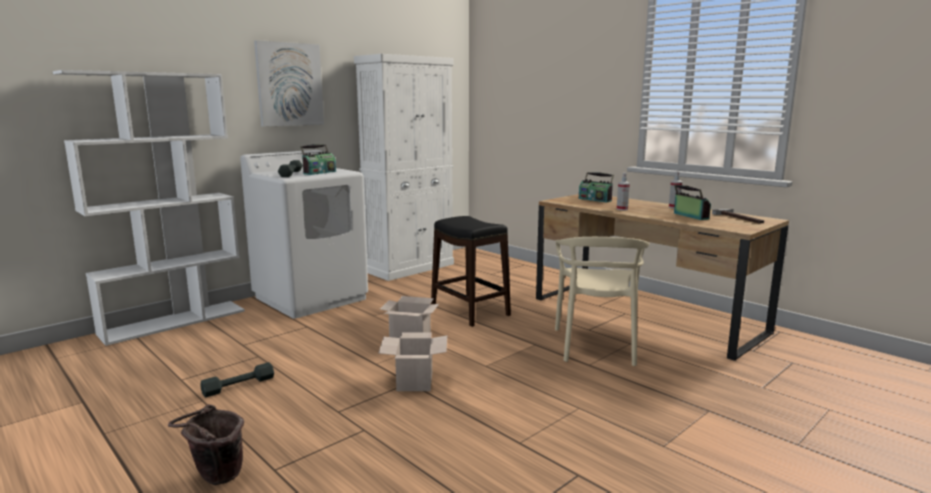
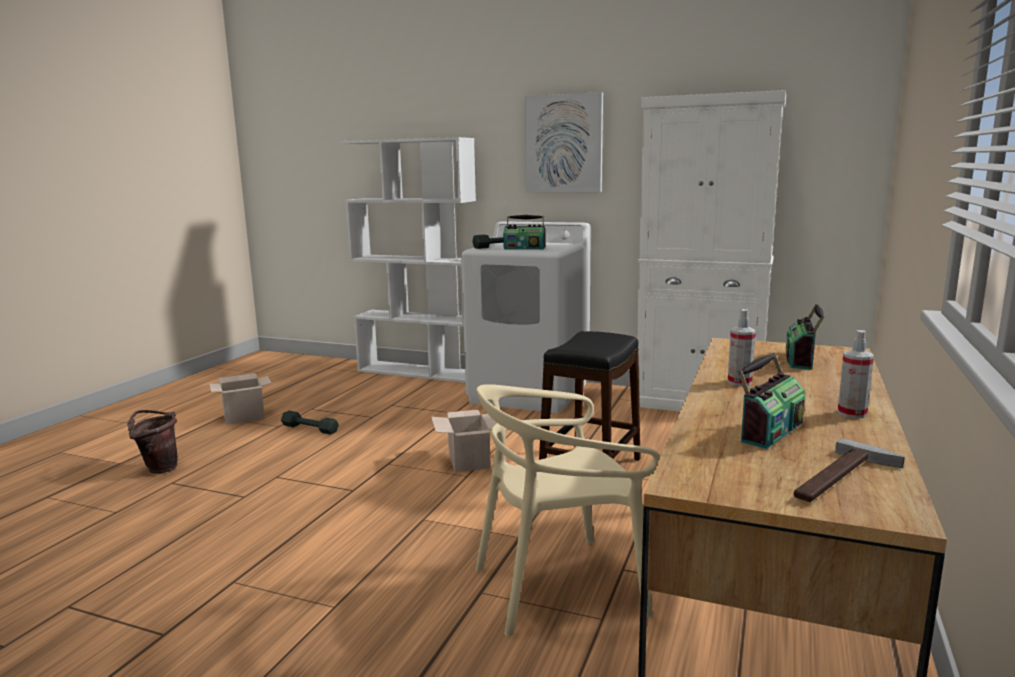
camera: 65 degrees right, 0 degrees up
cardboard box [379,332,447,391] -> cardboard box moved to [209,373,271,425]

